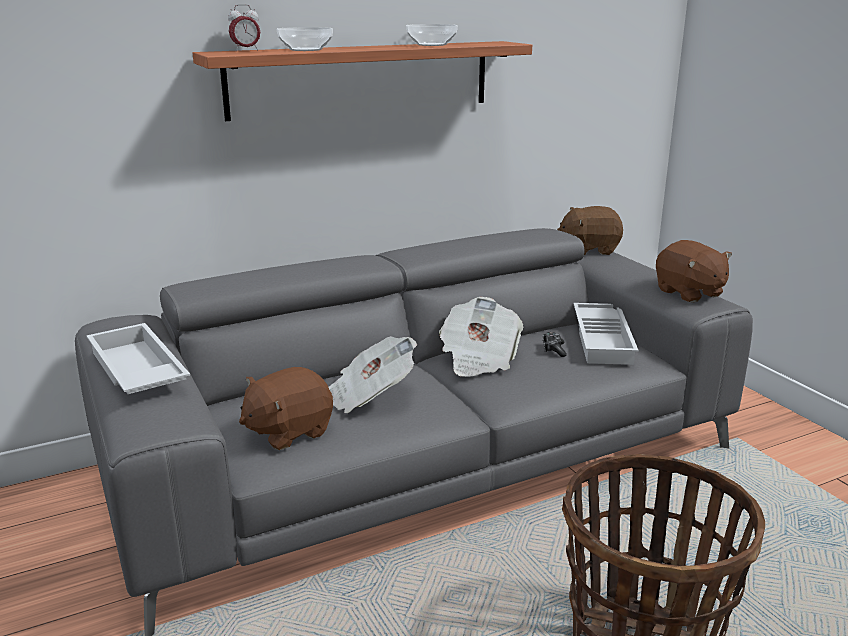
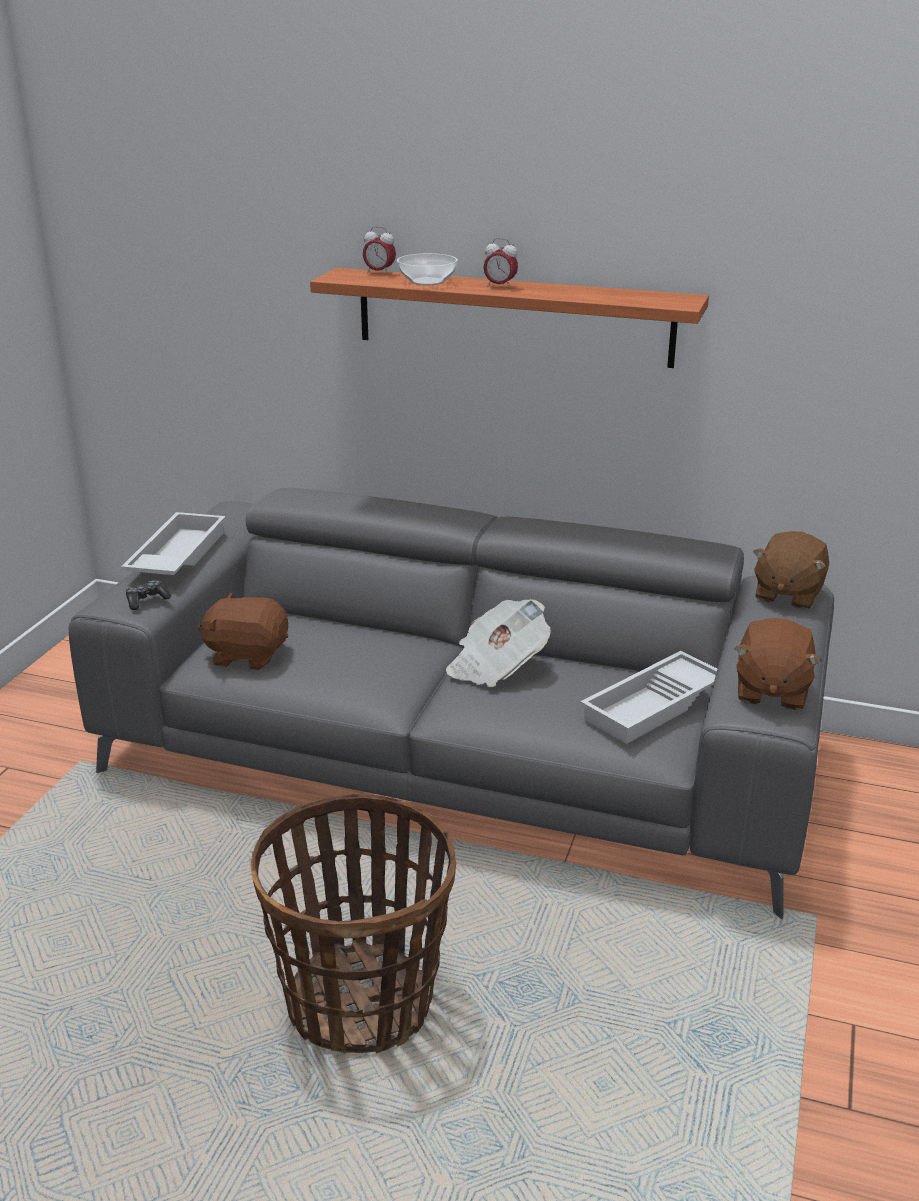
camera: 45 degrees right, 5 degrees up
newspaper [329,336,417,413] -> none
bowl [406,24,458,46] -> none
game controller [542,332,567,357] -> game controller moved to [126,580,171,610]
brown plush toy [557,206,623,255] -> brown plush toy turned 105 degrees counterclockwise [753,531,829,610]
none -> alarm clock [484,238,518,289]

